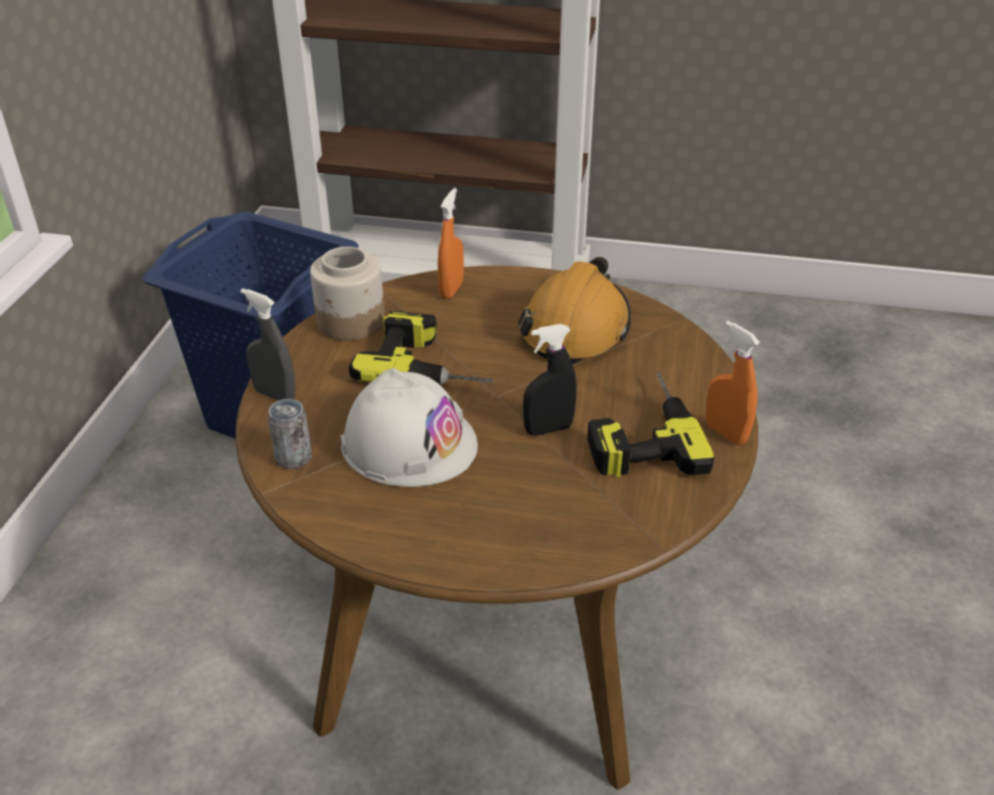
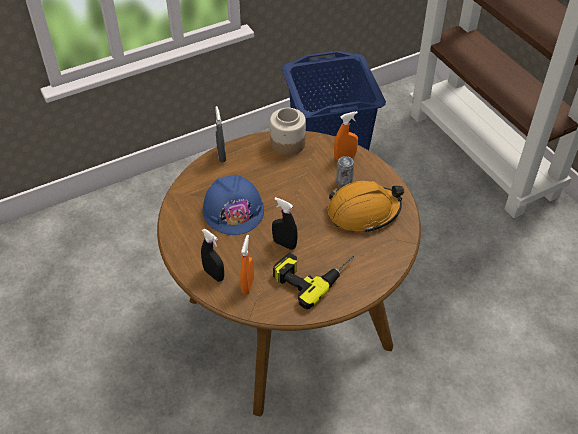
camera: 50 degrees right, 10 degrees up
can [268,399,312,469] -> can moved to [336,156,354,187]
white hard hat [340,368,478,487] -> blue hard hat [203,175,264,235]
power drill [349,311,494,385] -> none
orange spray bottle [706,321,760,445] -> orange spray bottle moved to [240,235,254,295]
none -> black spray bottle [201,229,224,281]

